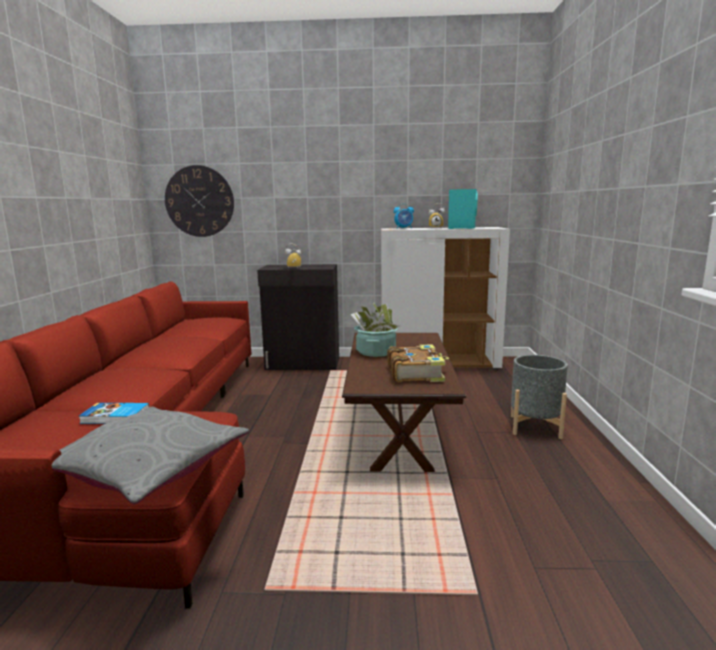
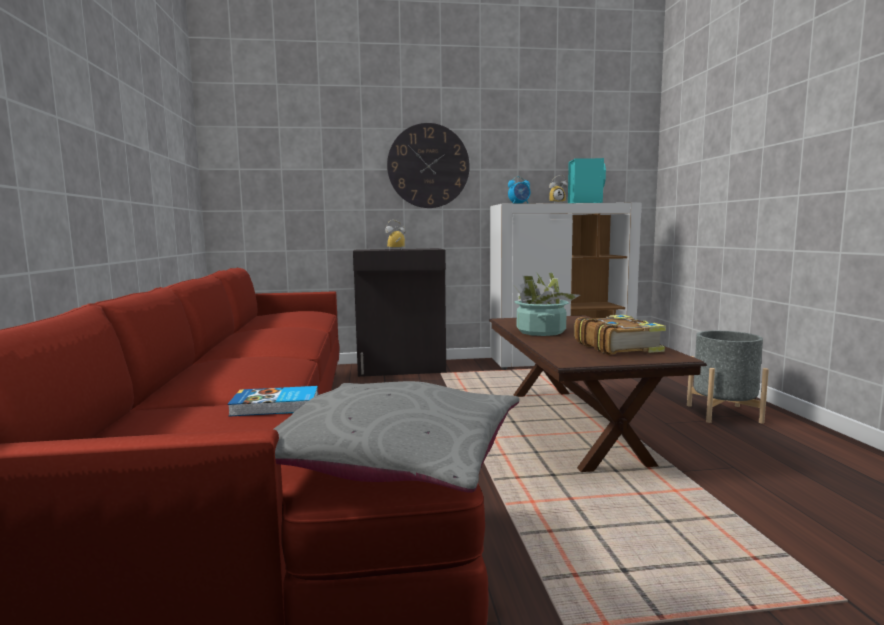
camera: 10 degrees left, 5 degrees down
wall clock [165,165,234,237] -> wall clock moved to [387,123,470,208]

